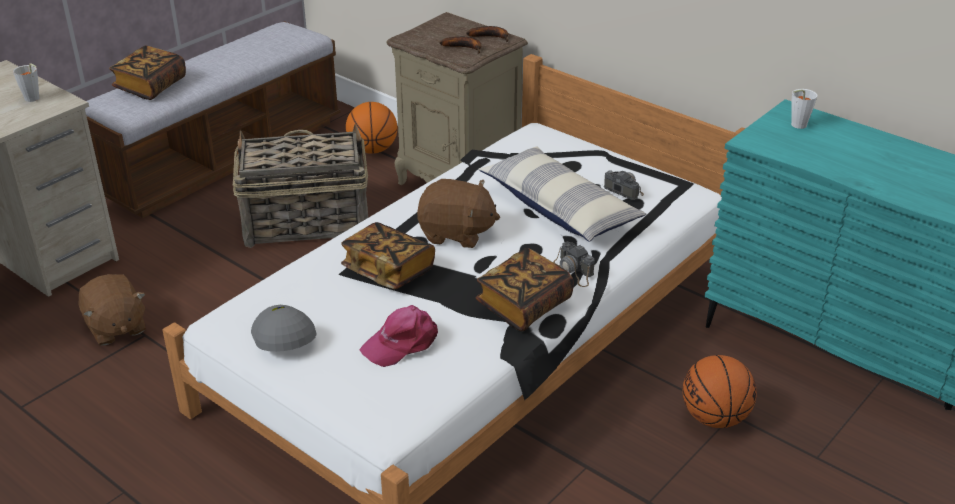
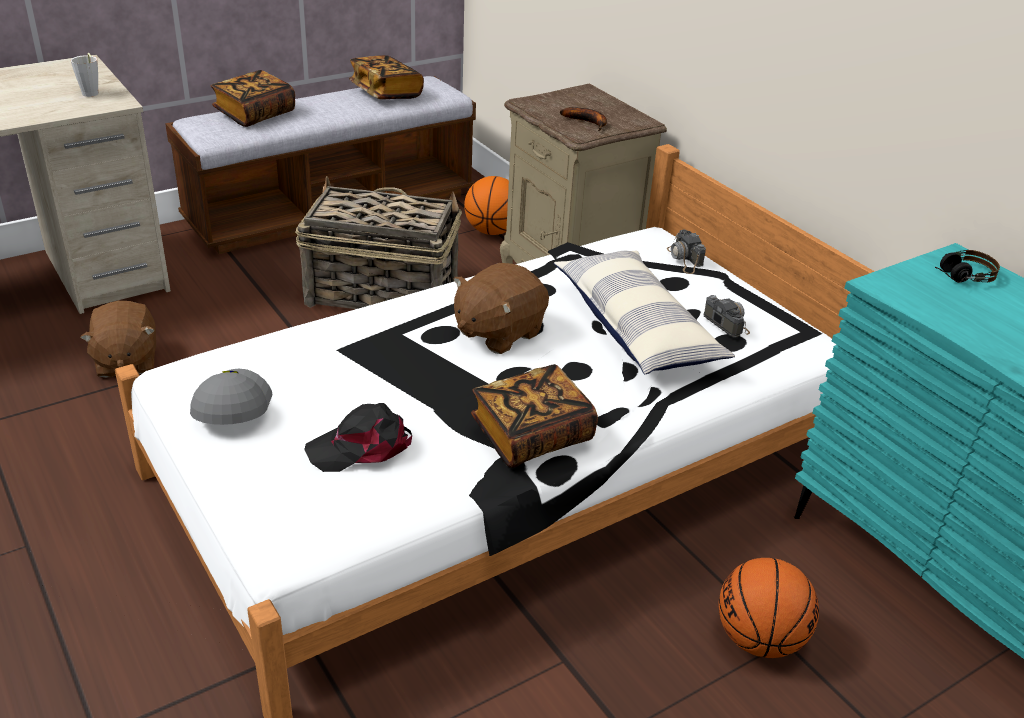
camera: 15 degrees right, 0 degrees up
book [341,222,435,289] -> book moved to [349,55,424,99]
pink cap [359,305,438,367] -> black cap [304,403,412,472]
brown plush toy [417,179,500,248] -> brown plush toy turned 105 degrees clockwise [453,263,549,354]
banana [466,26,508,42] -> none
camera [553,241,595,287] -> camera moved to [667,229,706,274]
white cup [791,89,818,129] -> headphones [935,250,1000,283]

